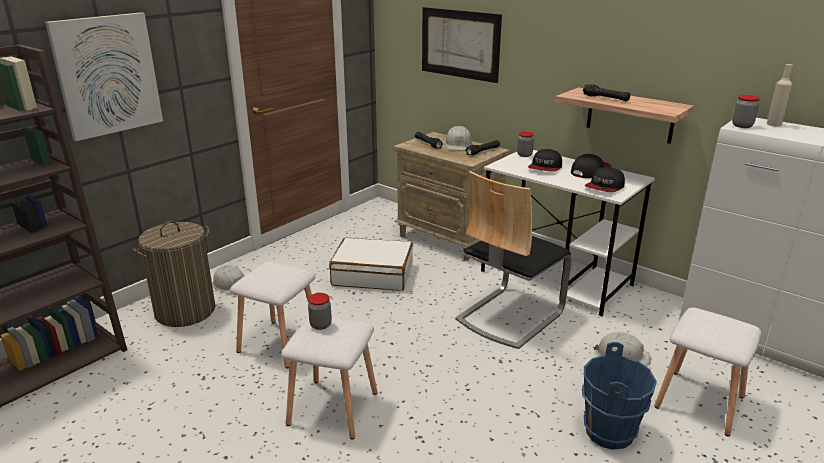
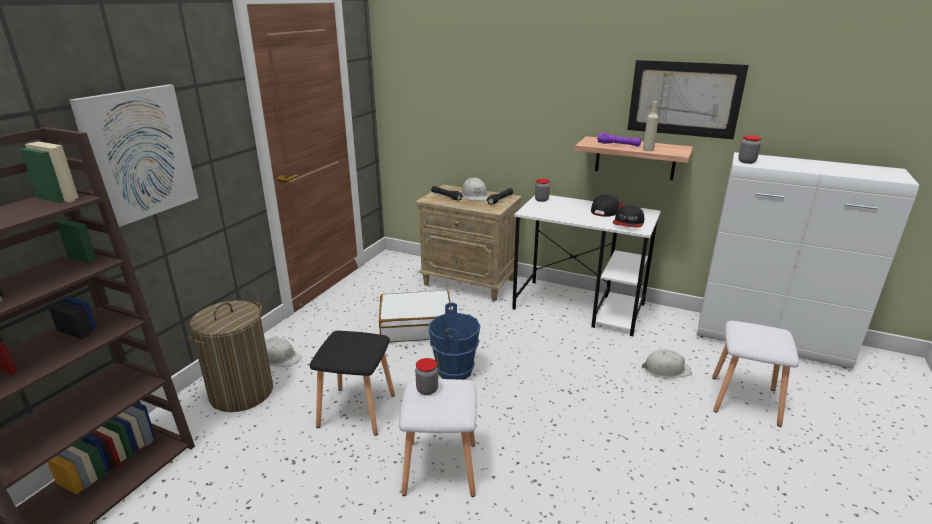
camera: 15 degrees left, 0 degrees up
white stool [230,262,316,368] -> black stool [310,331,395,436]
picture [422,7,502,83] -> picture moved to [627,60,749,139]
chair [455,171,571,349] -> none
cap [528,149,562,172] -> none
blue bucket [582,342,657,450] -> blue bucket moved to [429,303,481,380]
black flashlight [583,84,630,101] -> purple flashlight [597,133,641,146]
beige bottle [767,64,793,127] -> beige bottle moved to [643,101,659,151]

